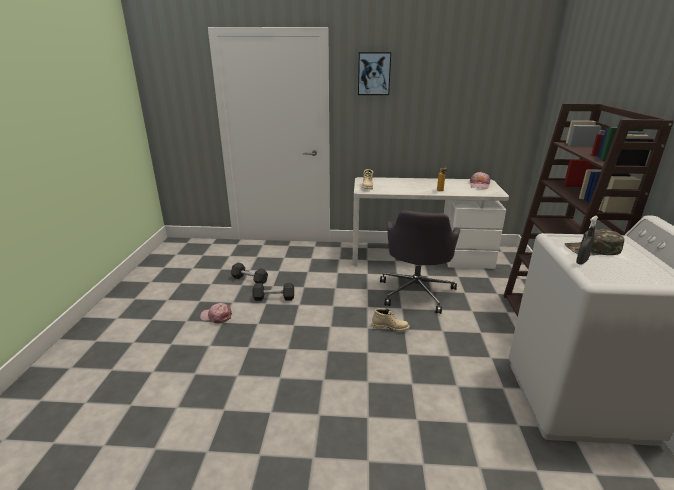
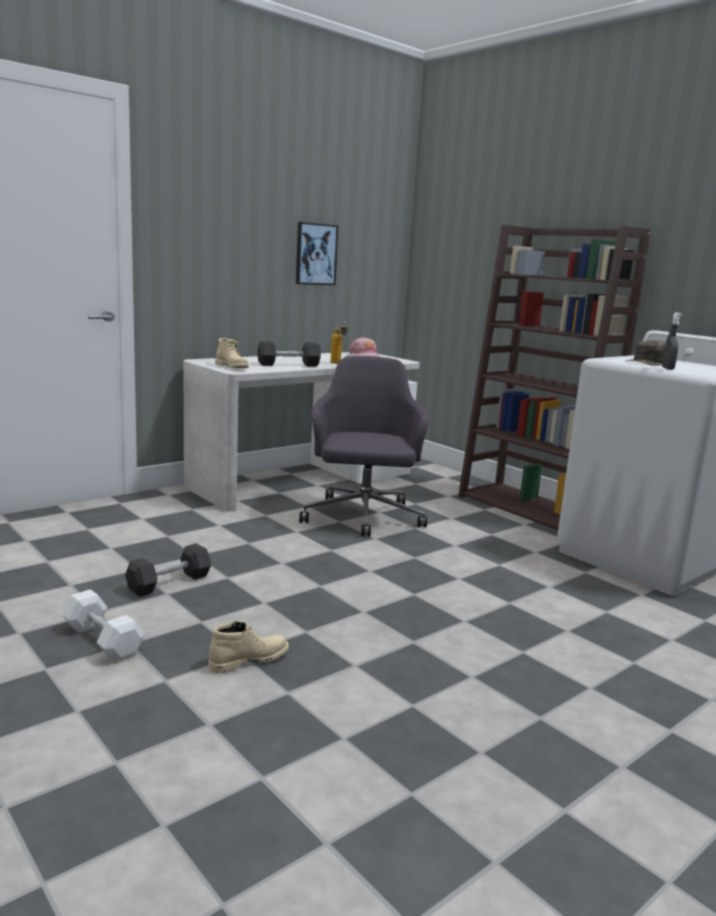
camera: 45 degrees left, 10 degrees down
pink cap [200,303,232,324] -> white dumbbell [61,589,145,662]
black dumbbell [231,262,268,284] -> black dumbbell moved to [257,341,321,367]
picture [358,52,391,95] -> picture moved to [296,222,338,285]
beige boot [372,308,410,331] -> beige boot moved to [209,621,289,673]
grey office chair [380,210,460,314] -> grey office chair turned 150 degrees counterclockwise [299,356,429,537]

